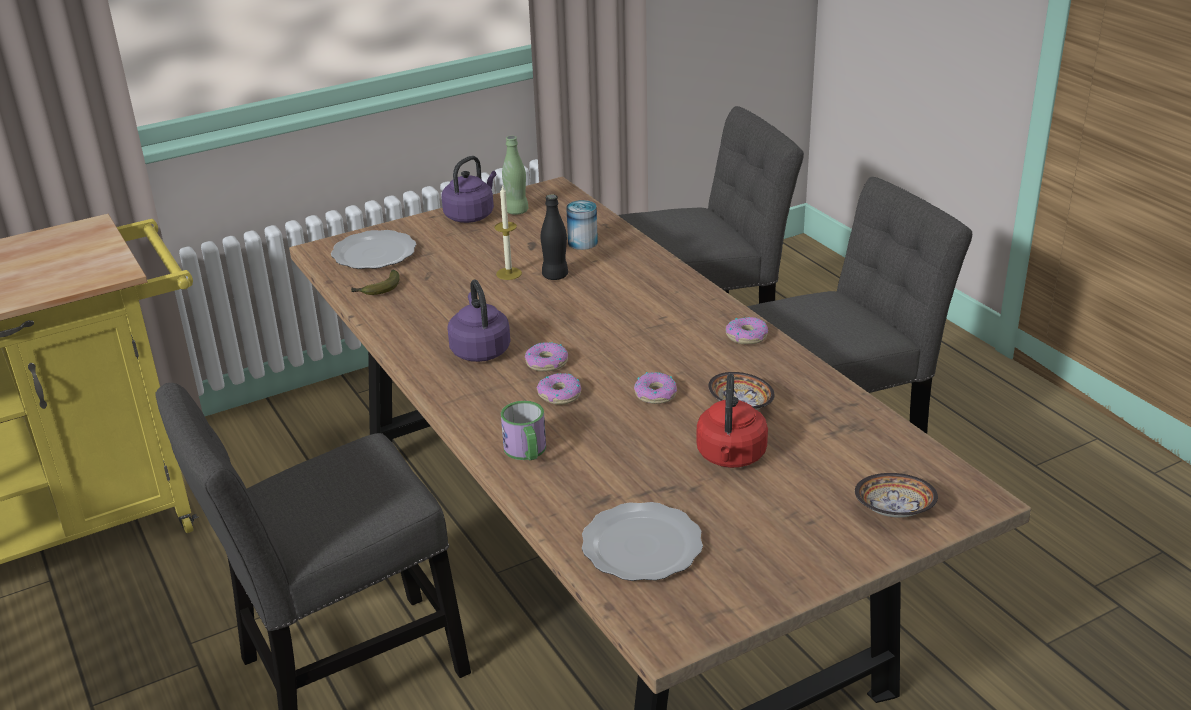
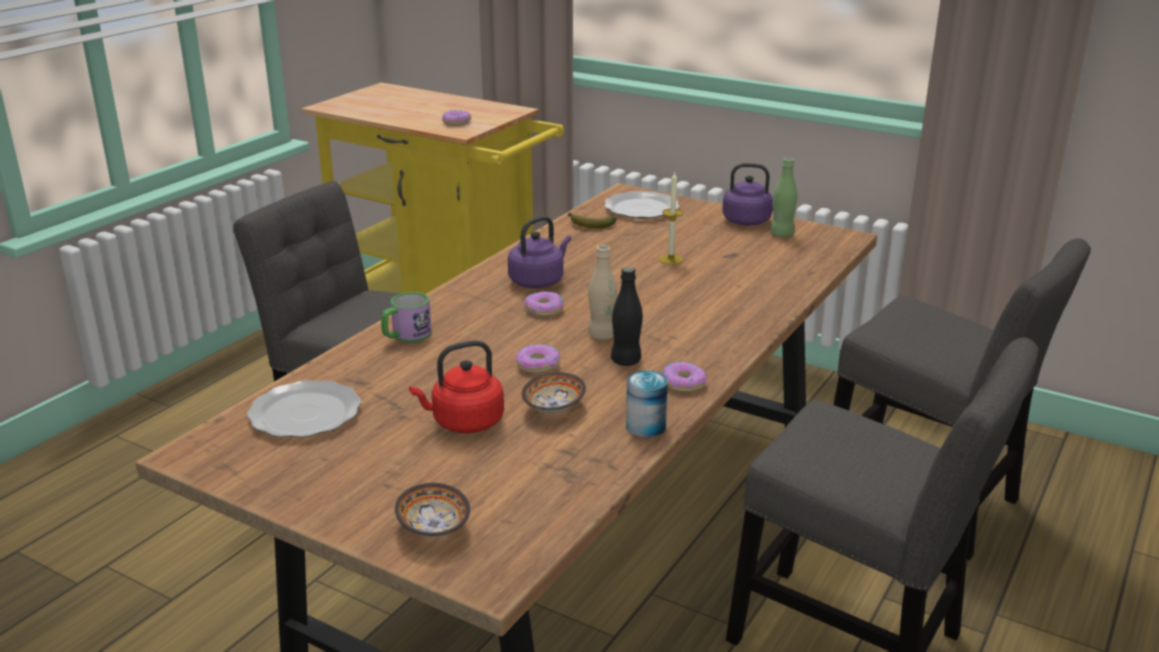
camera: 60 degrees right, 5 degrees down
donut [536,373,581,405] -> donut moved to [442,110,471,126]
black bottle [541,194,568,280] -> black bottle moved to [611,267,643,366]
can [566,200,598,250] -> can moved to [626,370,668,438]
none -> beige bottle [588,245,617,340]

